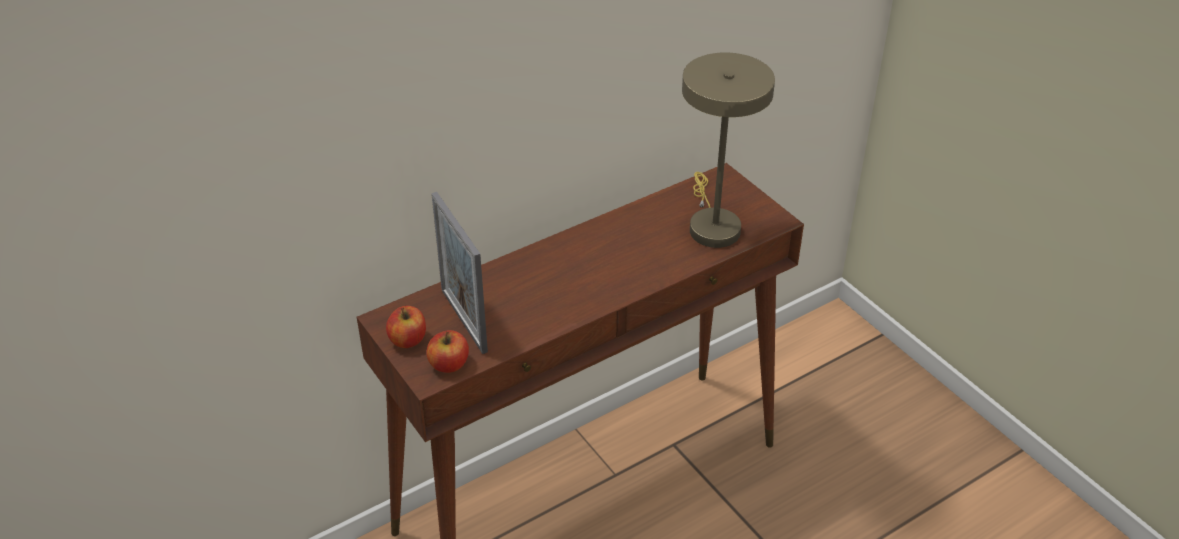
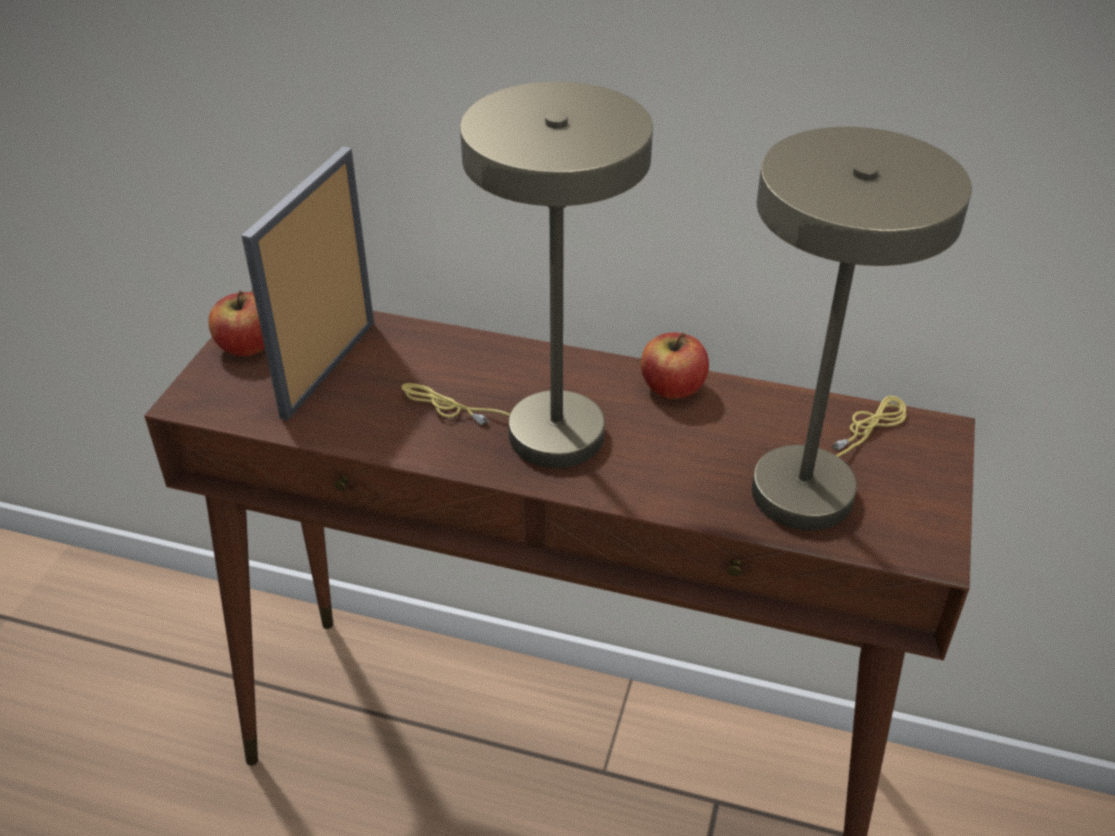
camera: 50 degrees right, 0 degrees up
apple [426,330,469,373] -> apple moved to [641,332,709,399]
none -> beige table lamp [401,82,653,468]

